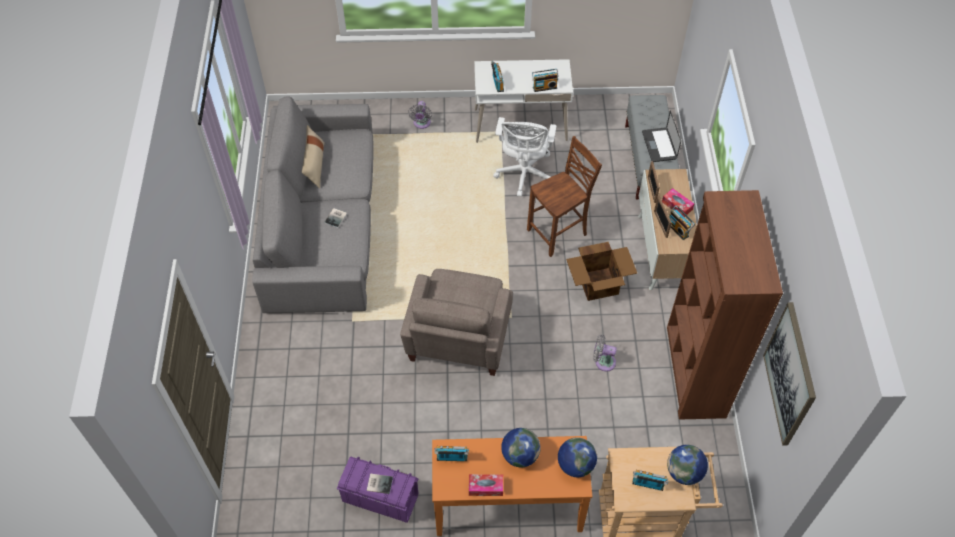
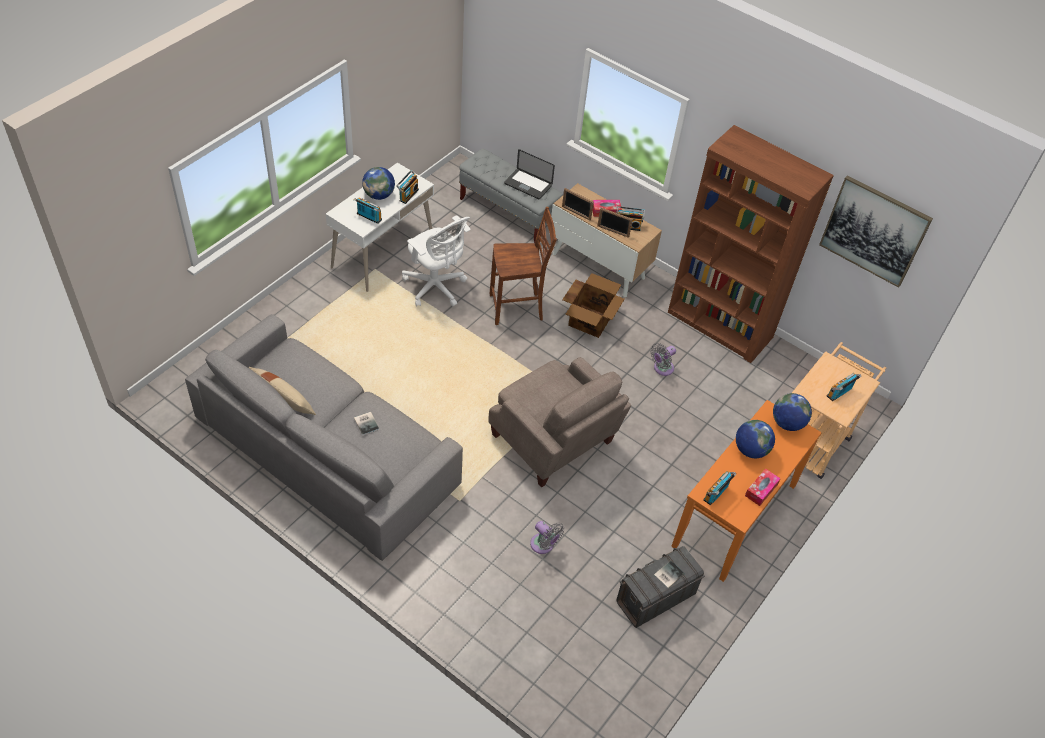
camera: 55 degrees left, 5 degrees down
purple storage box [337,457,418,523] -> grey storage box [616,546,705,628]
grey fan [408,101,432,129] -> grey fan moved to [530,521,564,554]
brown chair [527,136,602,257] -> brown chair turned 75 degrees clockwise [490,207,557,325]
globe [667,445,708,485] -> globe moved to [362,167,395,200]

